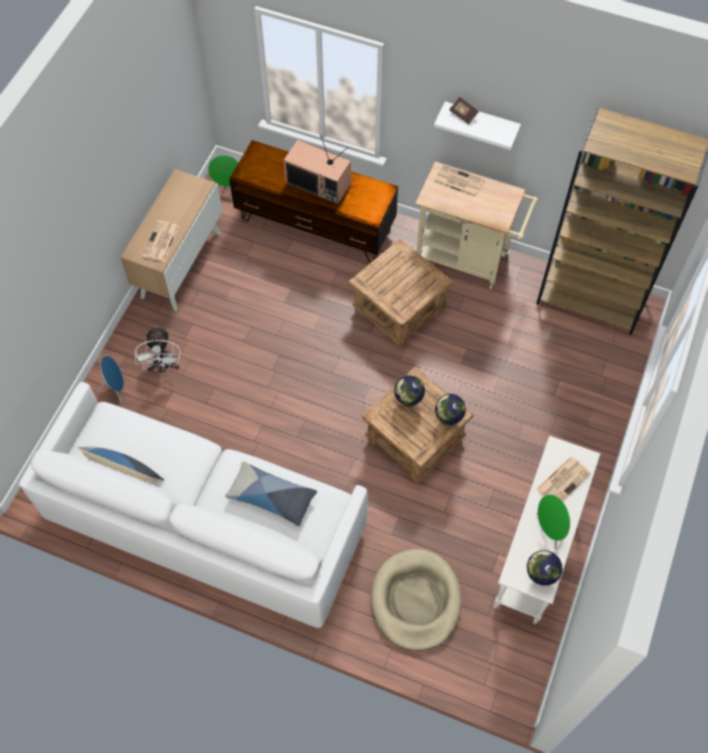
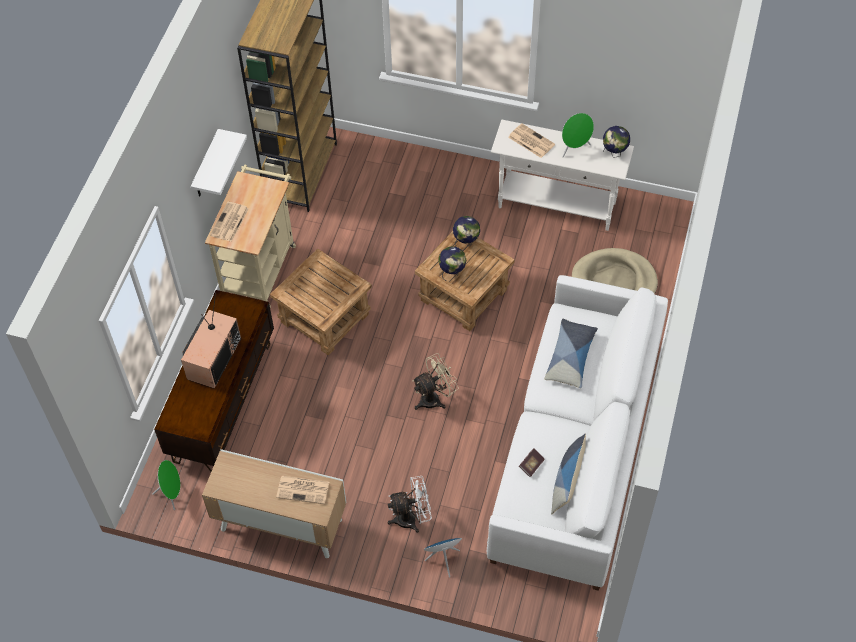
camera: 95 degrees left, 5 degrees down
book [449,97,479,124] -> book moved to [519,449,545,477]
none -> beige fan [412,353,459,410]

